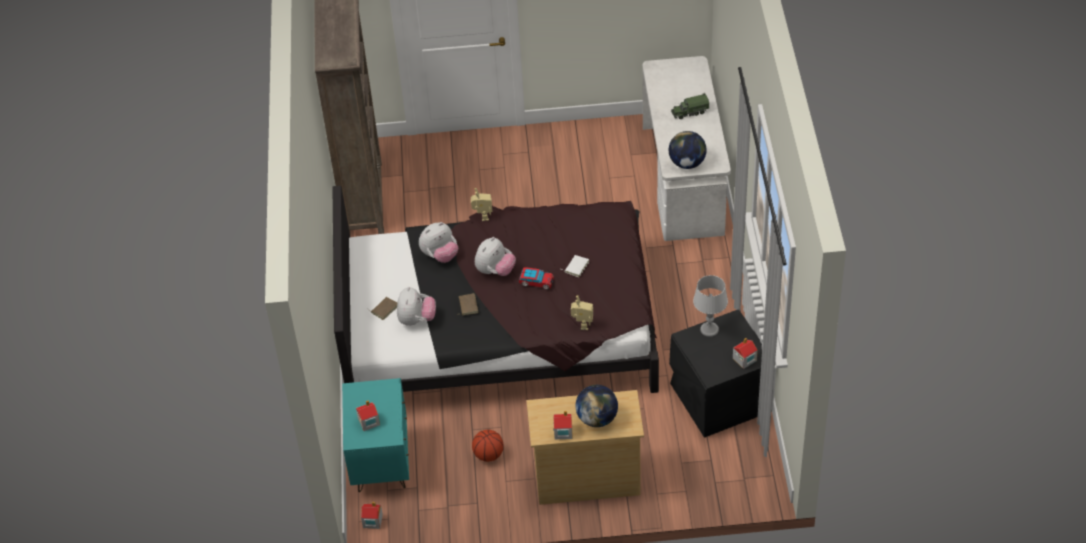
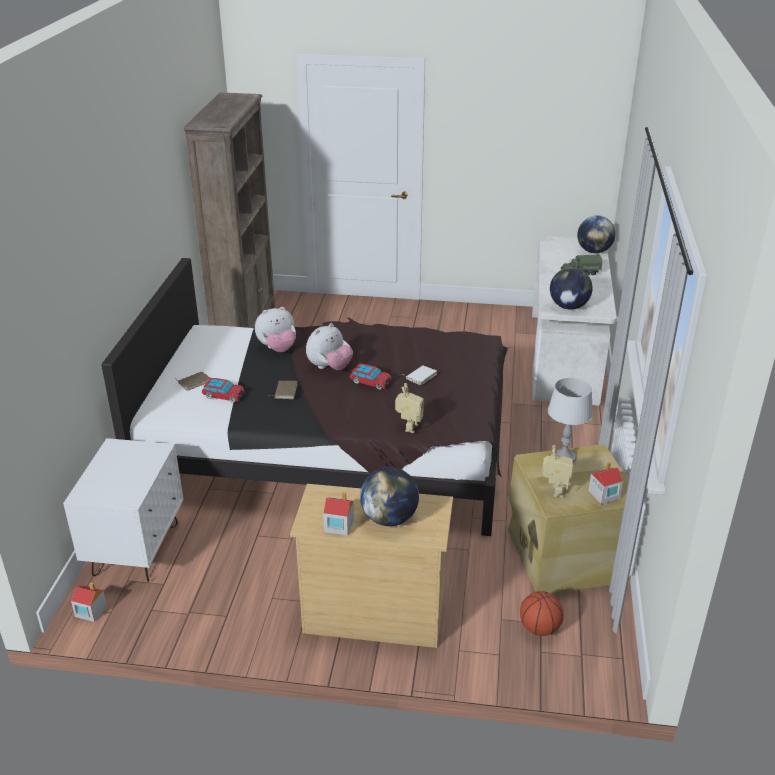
camera: 10 degrees right, 15 degrees down
turquoise nightstand [342,378,409,492] -> white nightstand [63,438,183,582]
toy house [356,400,380,431] -> none
plush toy [397,287,436,326] -> toy car [202,378,245,403]
toy robot [471,188,492,221] -> toy robot moved to [542,445,573,497]
basketball [472,430,504,462] -> basketball moved to [520,591,564,636]
black storage box [669,309,776,438] -> beige storage box [508,444,631,593]
none -> globe [577,216,615,253]

